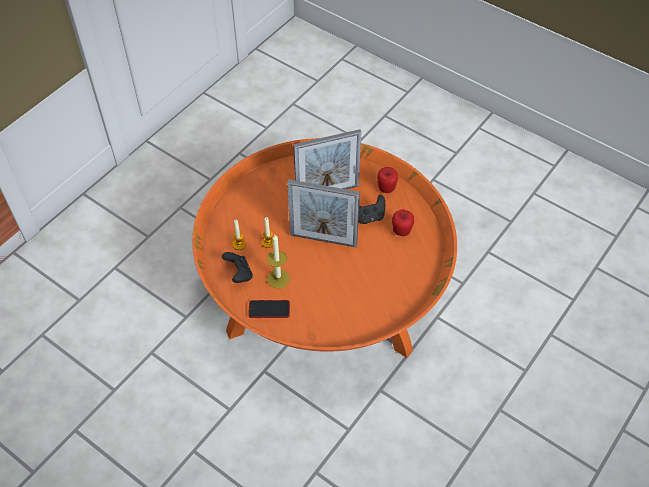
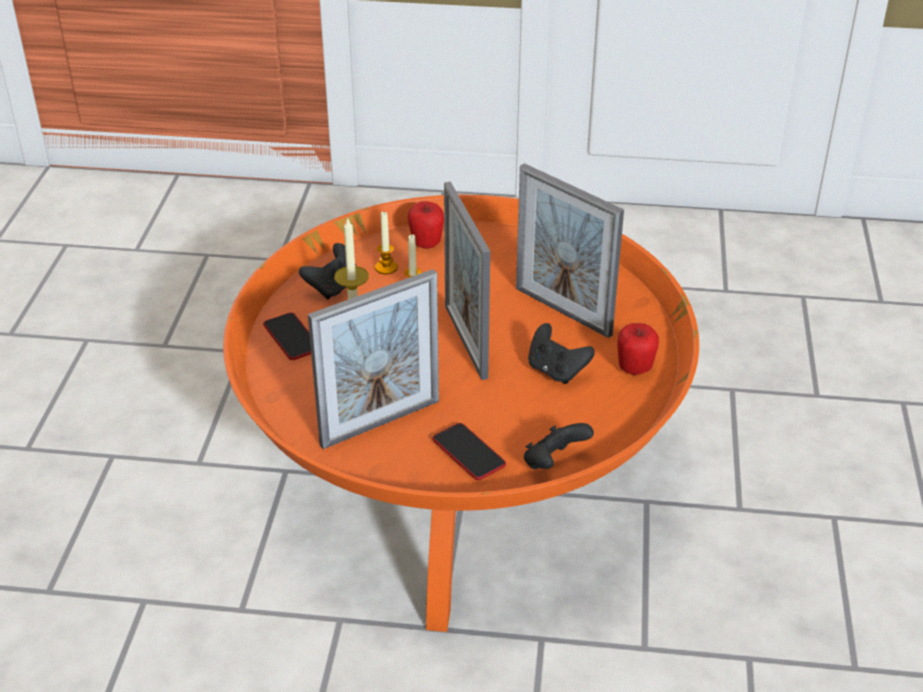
camera: 60 degrees right, 15 degrees down
apple [392,209,414,236] -> apple moved to [408,201,444,248]
none -> picture frame [308,269,439,449]
none -> phone [433,423,506,480]
none -> black game controller [524,423,594,469]

